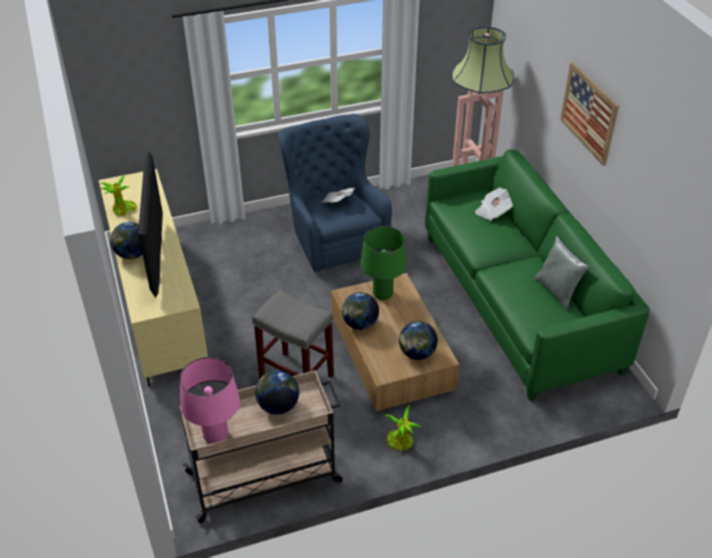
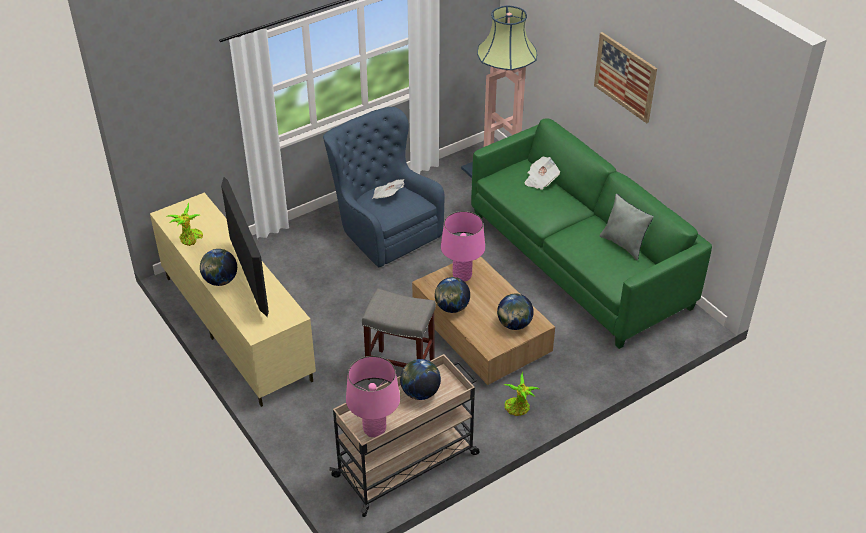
camera: 15 degrees left, 0 degrees up
green table lamp [361,226,407,300] -> pink table lamp [441,211,485,282]

